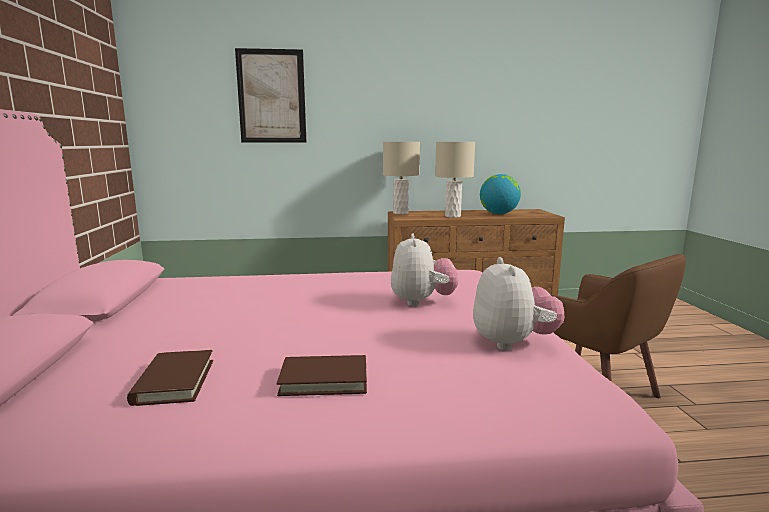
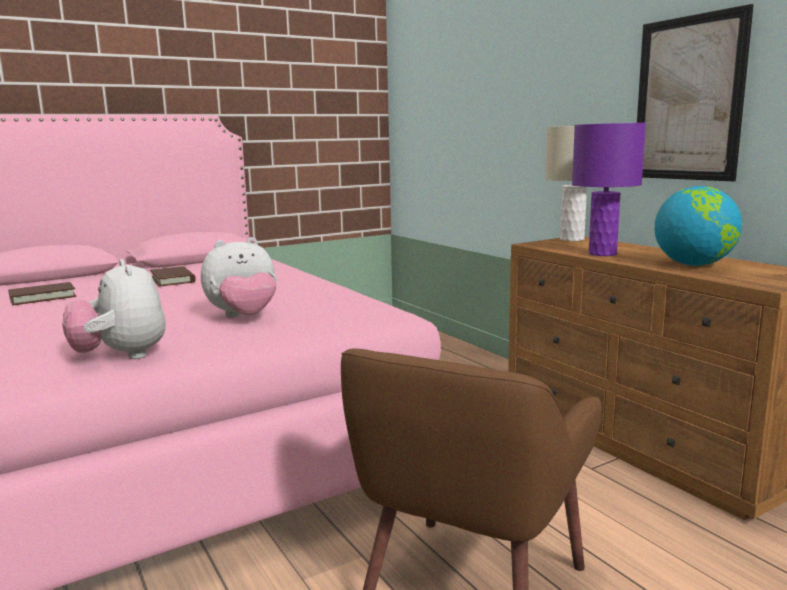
camera: 65 degrees right, 0 degrees up
picture [235,48,307,143] -> picture moved to [637,4,754,181]
brown book [277,355,367,396] -> brown book moved to [150,266,196,287]
beige table lamp [435,142,475,218] -> purple table lamp [572,123,646,256]
plush toy [473,257,564,351] -> plush toy turned 90 degrees clockwise [62,259,166,359]

